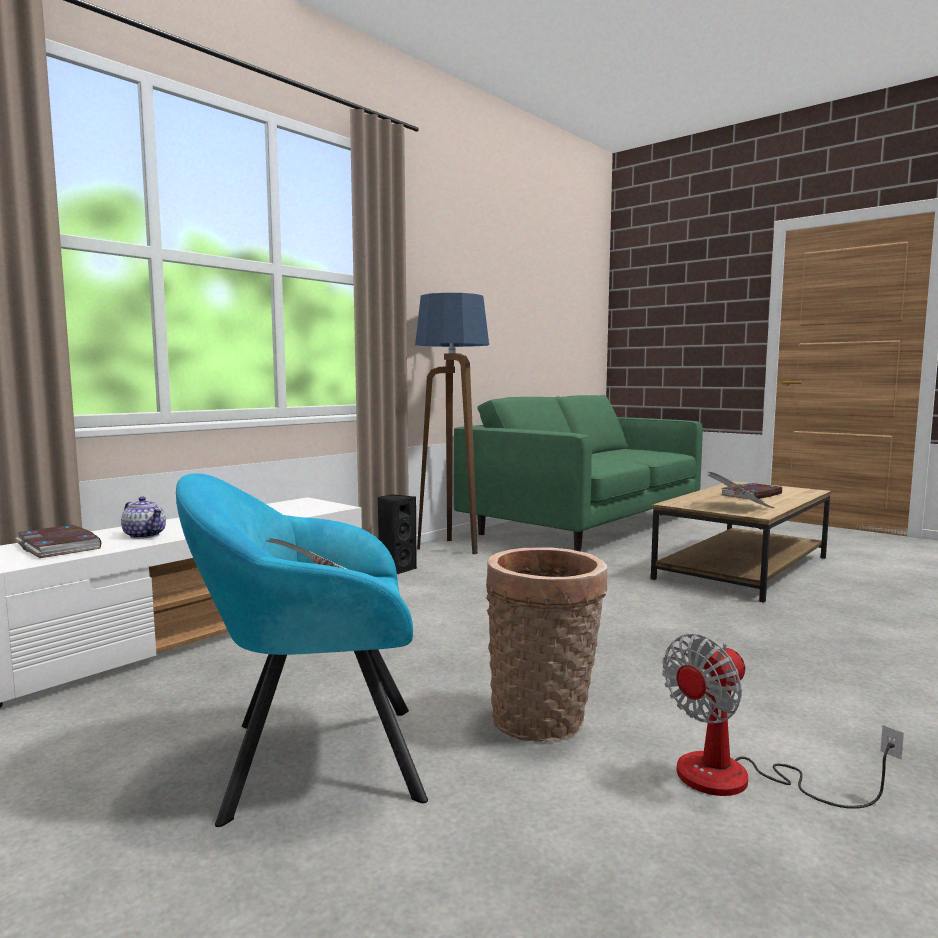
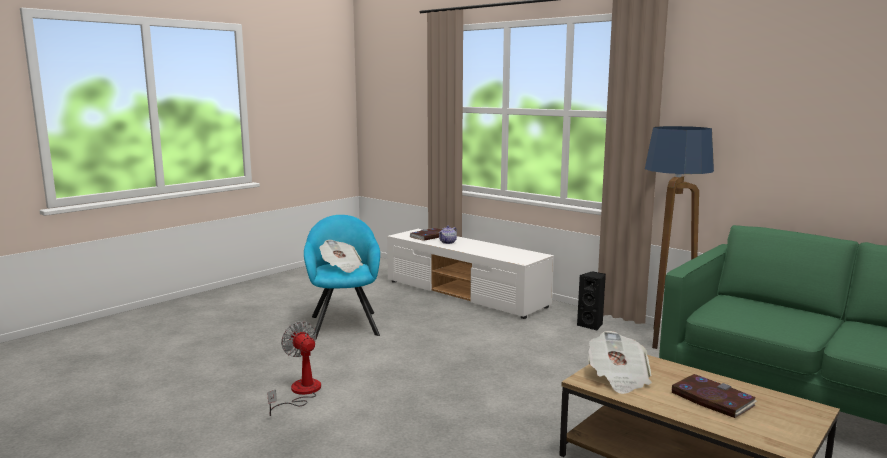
camera: 90 degrees right, 5 degrees up
basket [486,548,607,742] -> none

